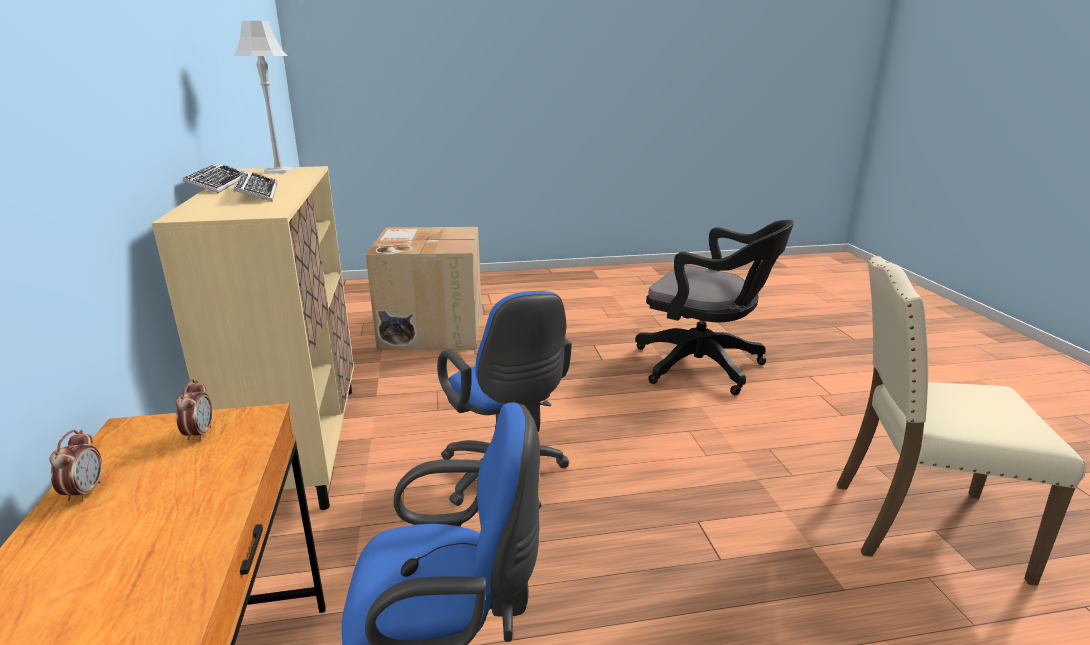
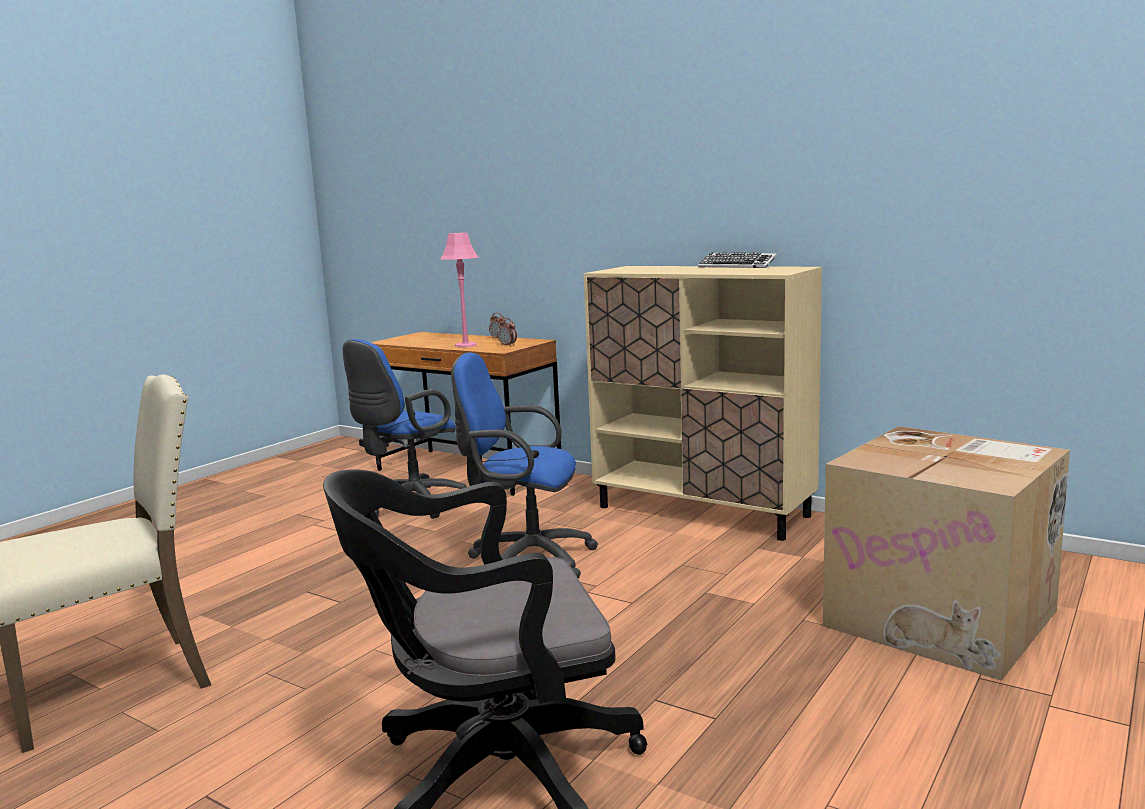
camera: 135 degrees right, 10 degrees down
keyboard [233,171,278,201] -> none
grey table lamp [234,21,294,174] -> none
none -> pink table lamp [440,233,479,347]

